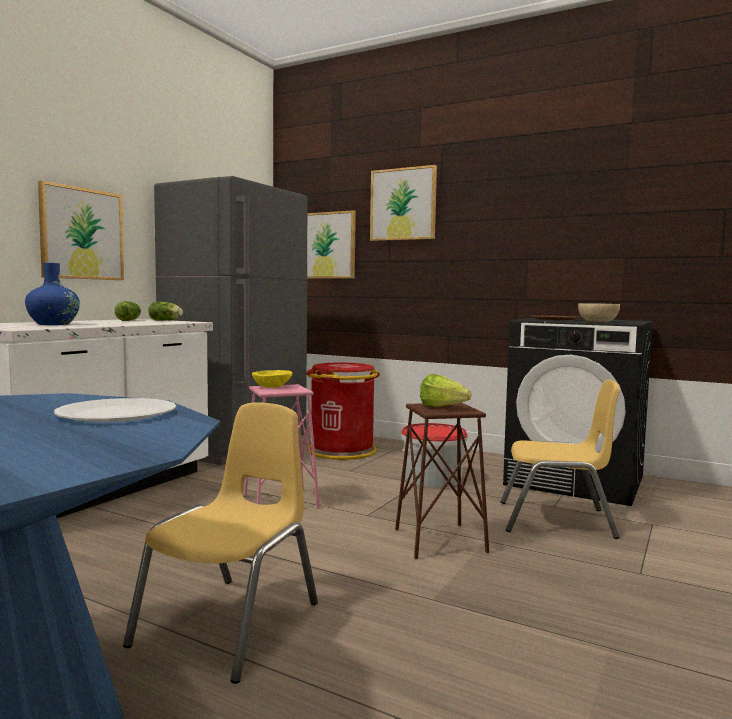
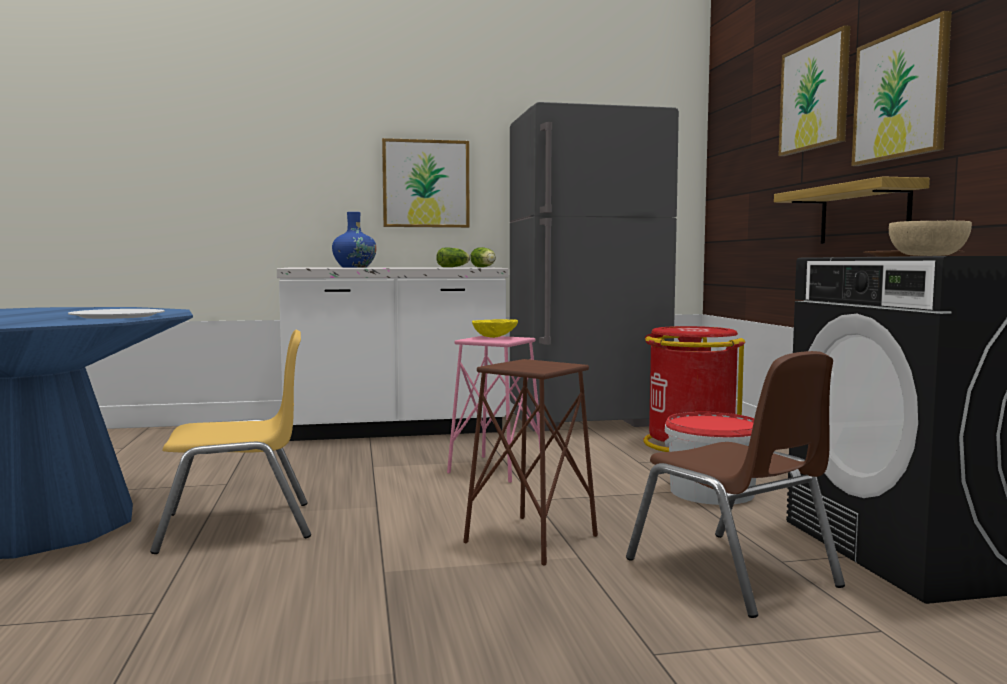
camera: 50 degrees right, 0 degrees up
picture [307,210,356,279] -> picture moved to [851,11,952,166]
lettuce [420,374,471,407] -> none
yellow chair [501,379,620,539] -> brown chair [626,351,845,618]
none -> shelf [774,176,930,244]

